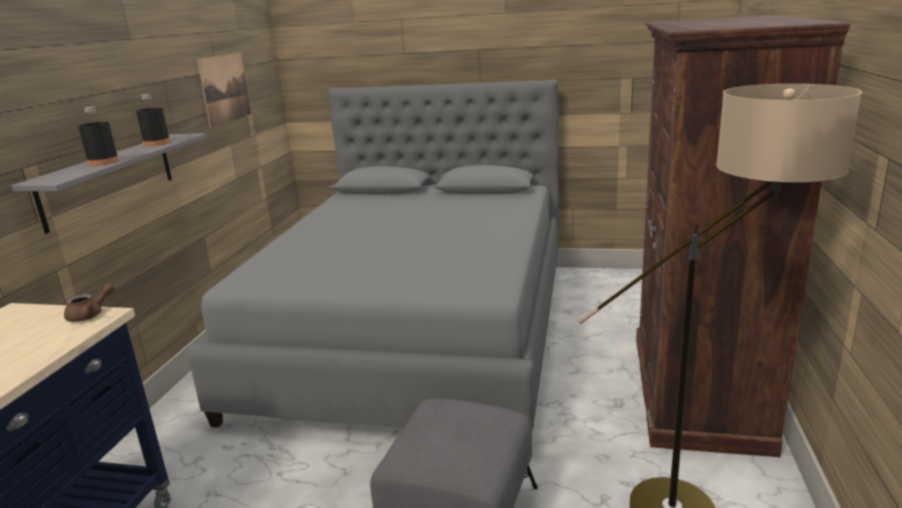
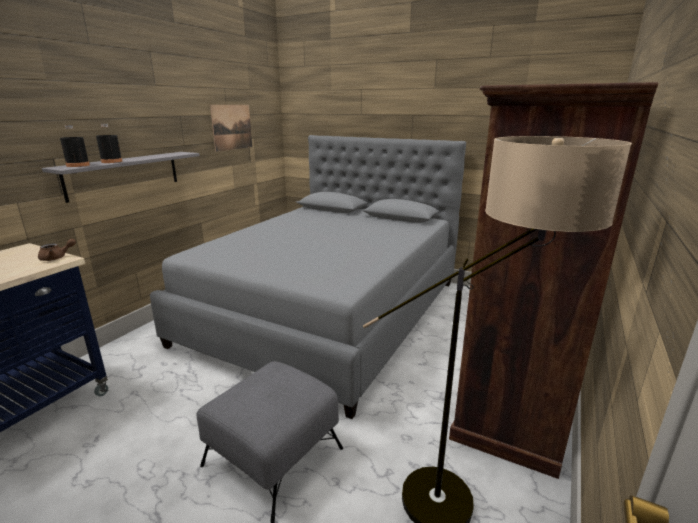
camera: 15 degrees right, 0 degrees up
black bottle [136,94,170,146] -> black bottle moved to [60,125,90,167]

